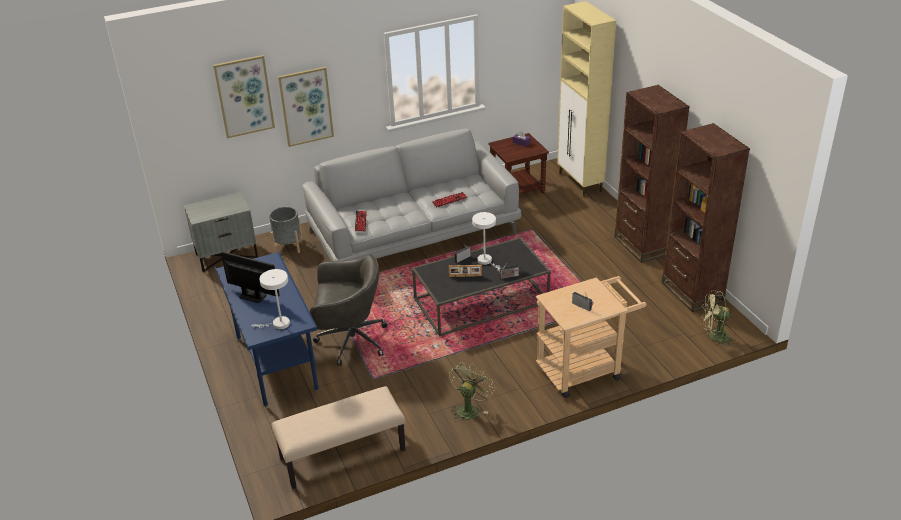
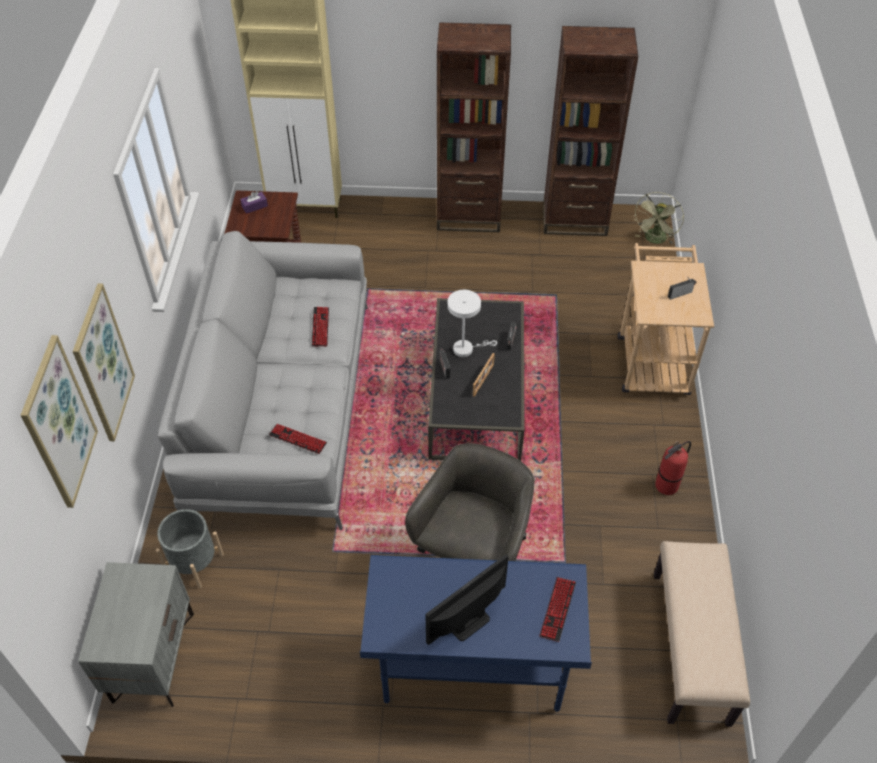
camera: 65 degrees left, 15 degrees up
white table lamp [251,269,290,329] -> keyboard [539,577,576,642]
green fan [449,362,495,422] -> fire extinguisher [655,441,691,495]

